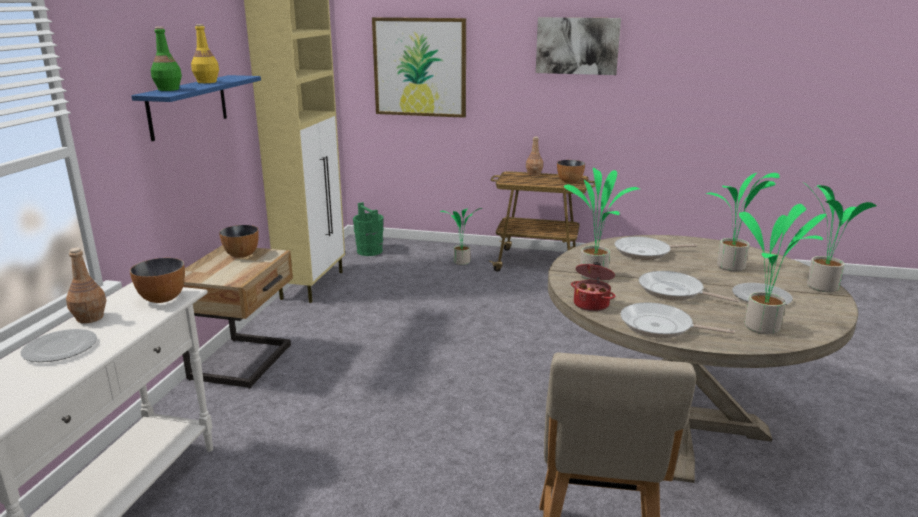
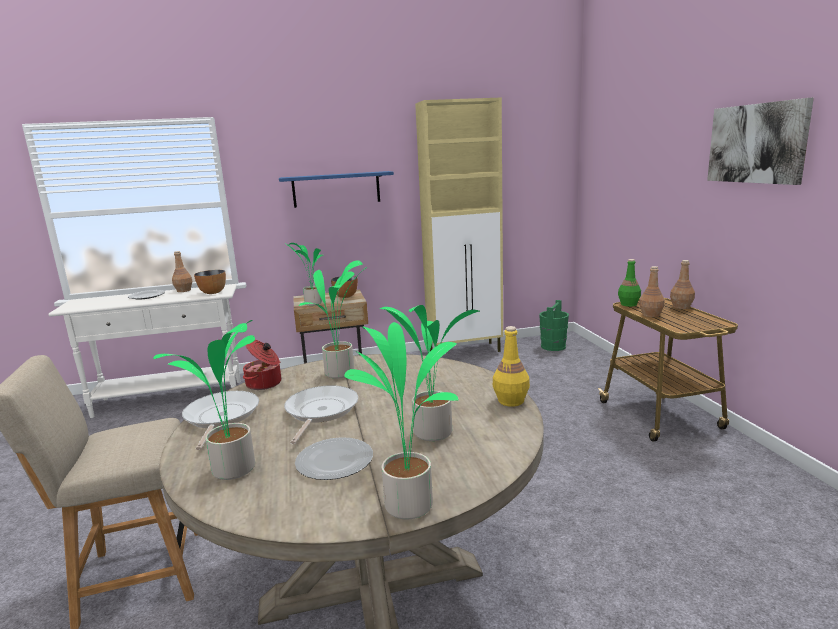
camera: 65 degrees right, 5 degrees down
green bottle [151,27,182,91] -> green bottle moved to [618,259,641,307]
yellow bottle [191,24,219,83] -> yellow bottle moved to [493,326,530,407]
picture [372,17,466,118] -> none
potted plant [440,208,483,265] -> potted plant moved to [286,243,323,306]
bowl [557,160,585,183] -> none
frying pan [615,237,697,260] -> none
none -> brown bottle [639,266,664,317]

